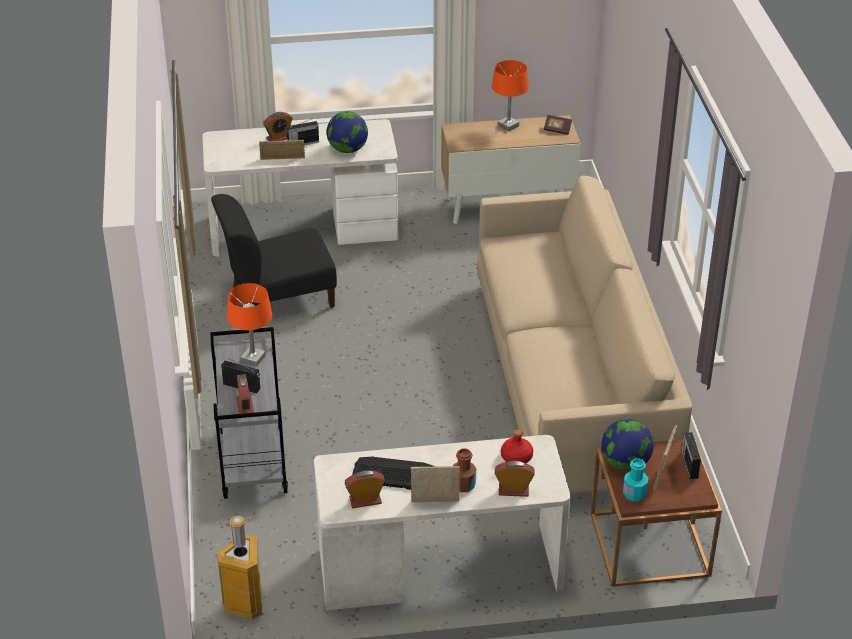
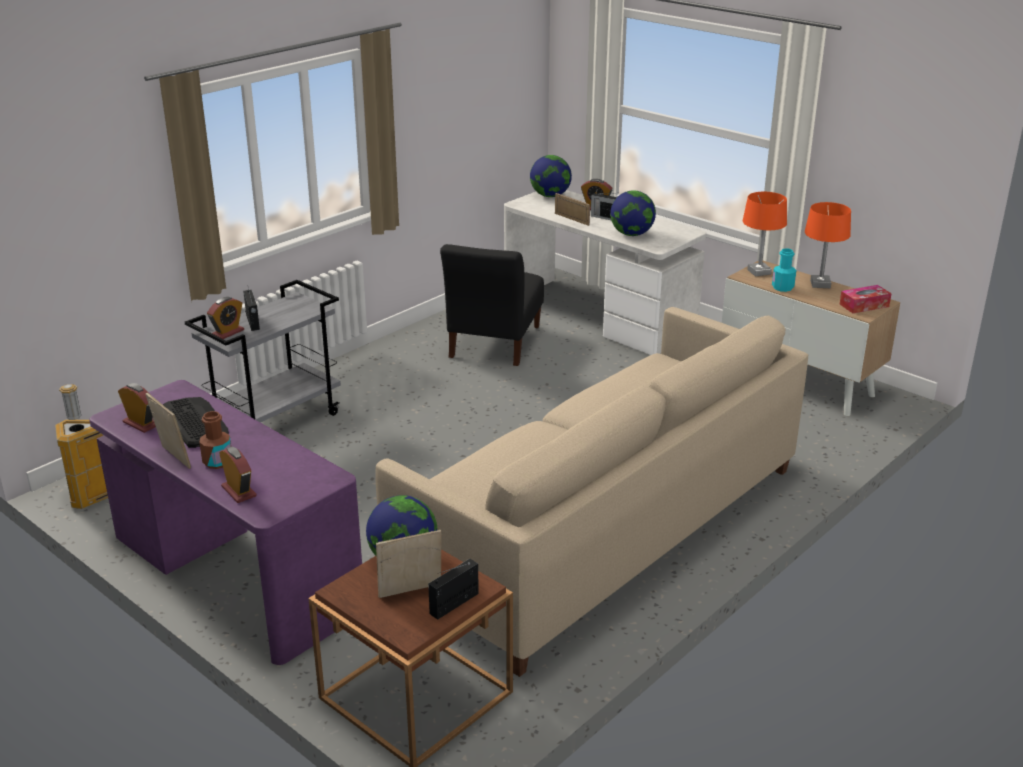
camera: 50 degrees right, 10 degrees down
black chair [211,194,337,308] -> black chair turned 105 degrees counterclockwise [440,244,544,366]
orange table lamp [227,283,272,366] -> orange table lamp moved to [743,192,787,277]
white desk [314,435,571,610] -> purple desk [89,380,362,665]
red bottle [501,429,533,463] -> none
book [544,115,572,135] -> tissue box [840,285,892,313]
turquoise bottle [623,458,648,501] -> turquoise bottle moved to [772,248,796,292]
none -> globe [530,155,572,197]

